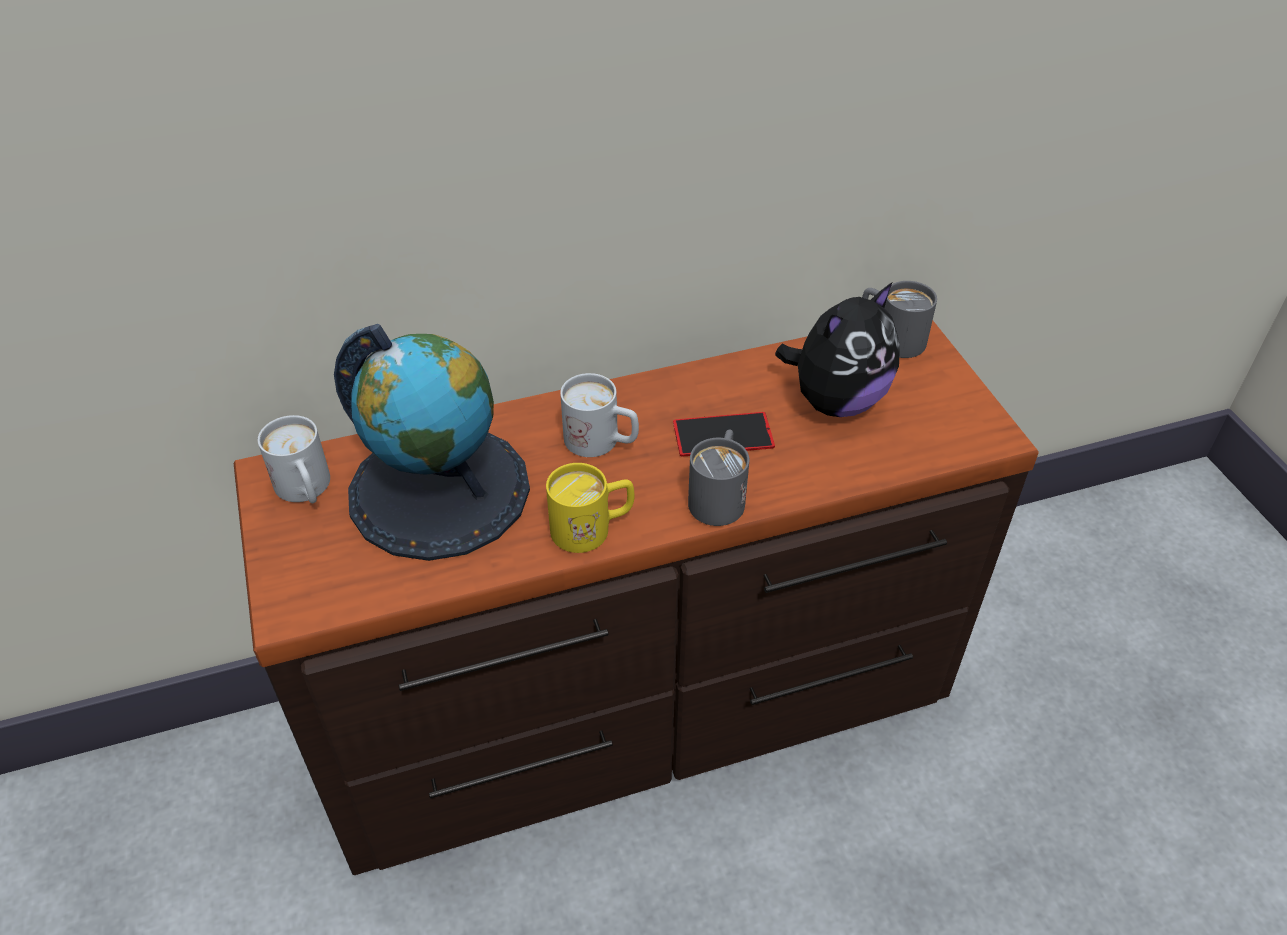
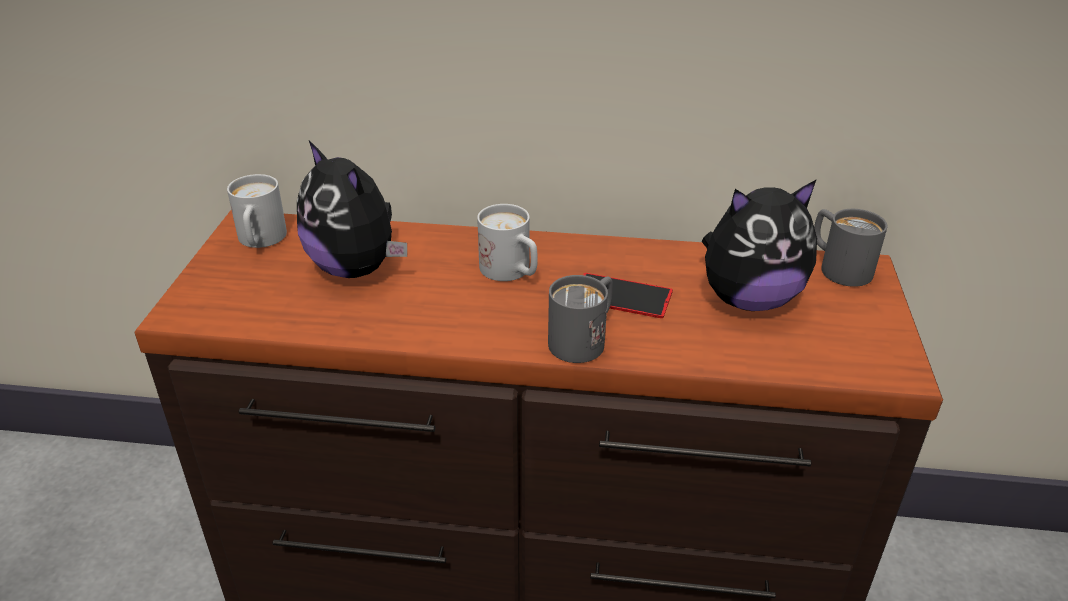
camera: 25 degrees right, 10 degrees down
globe [334,324,530,561] -> plush toy [297,141,407,278]
yellow mug [546,463,635,553] -> none

